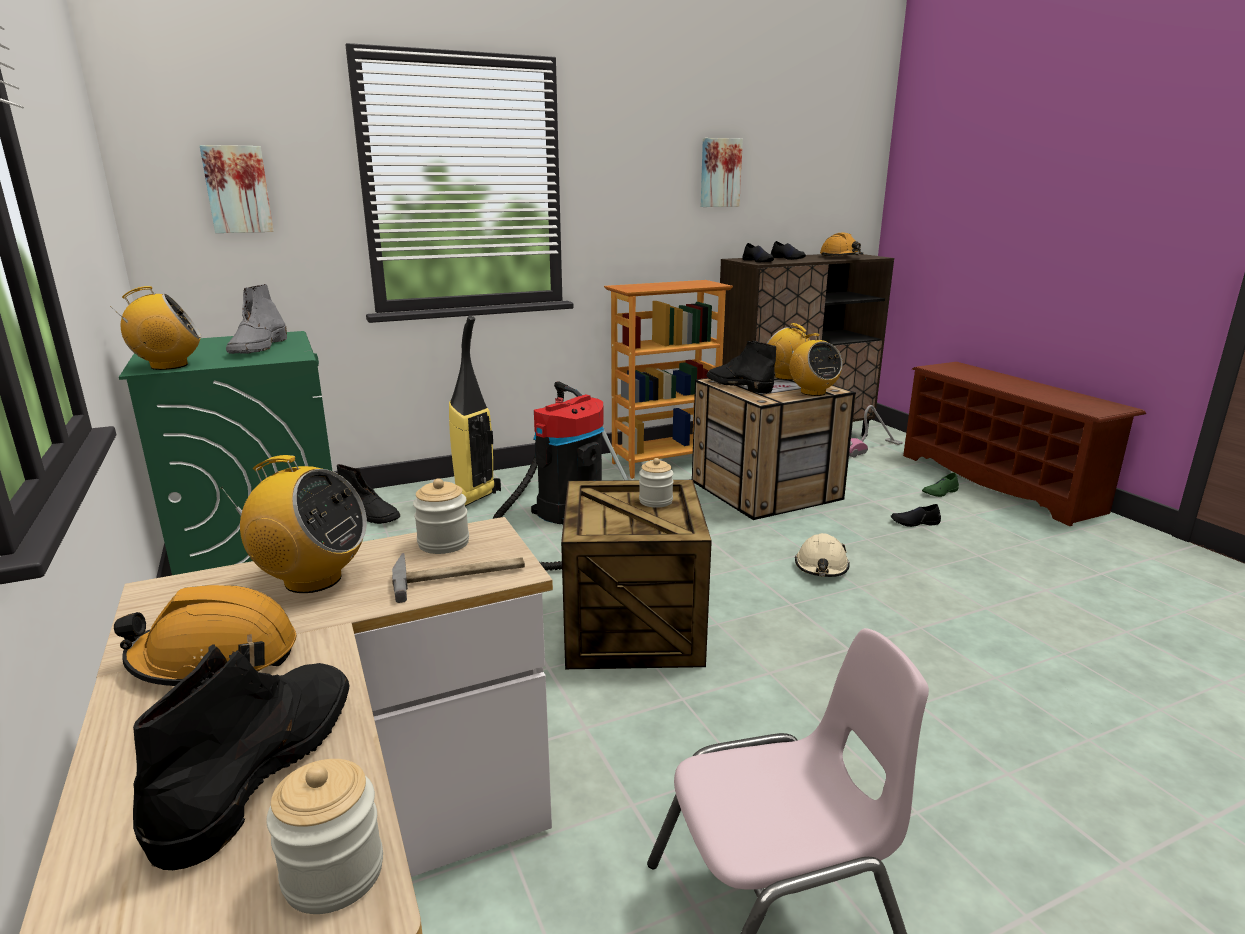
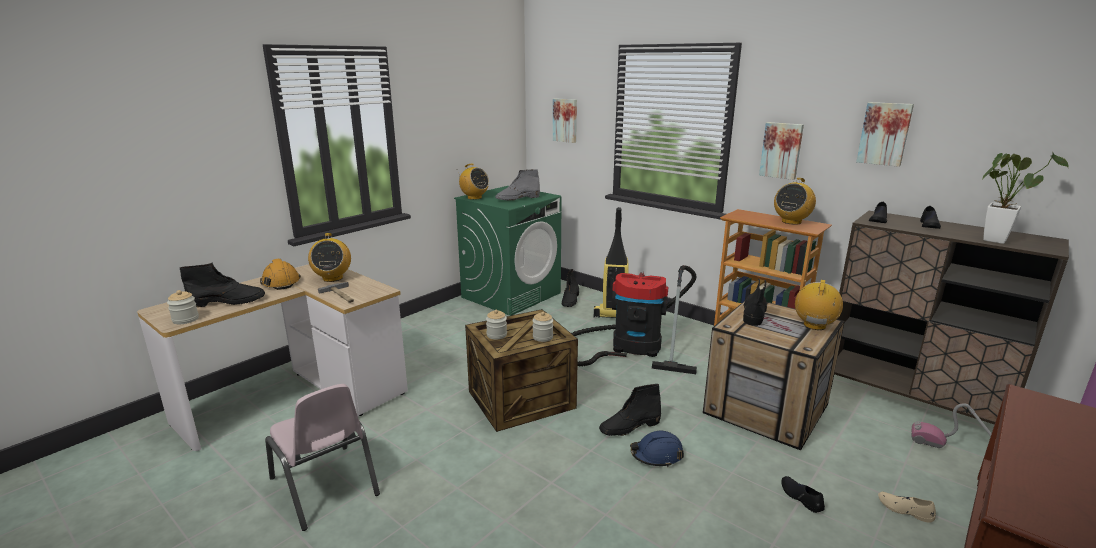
camera: 65 degrees right, 0 degrees up
jar [413,478,469,554] -> jar moved to [486,310,507,340]
radio [789,333,843,396] -> radio moved to [774,178,816,225]
beige hard hat [795,533,850,577] -> blue hard hat [630,431,684,467]
orange hard hat [820,233,863,257] -> potted plant [982,152,1069,244]
green shoe [922,472,959,497] -> beige shoe [878,492,936,523]
none -> black boot [599,384,661,436]
none -> picture [759,122,804,180]

